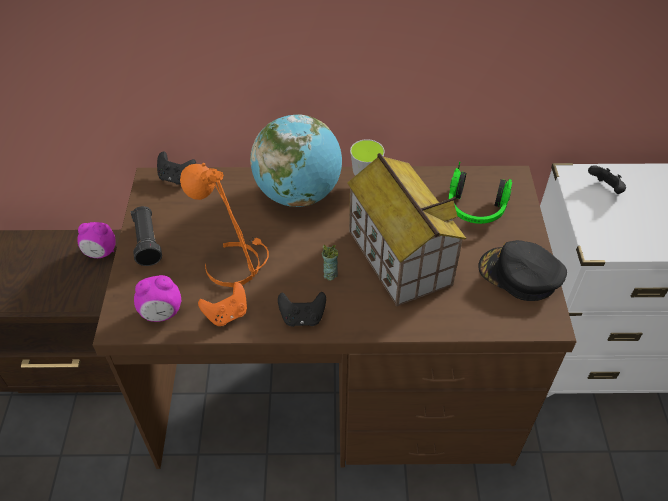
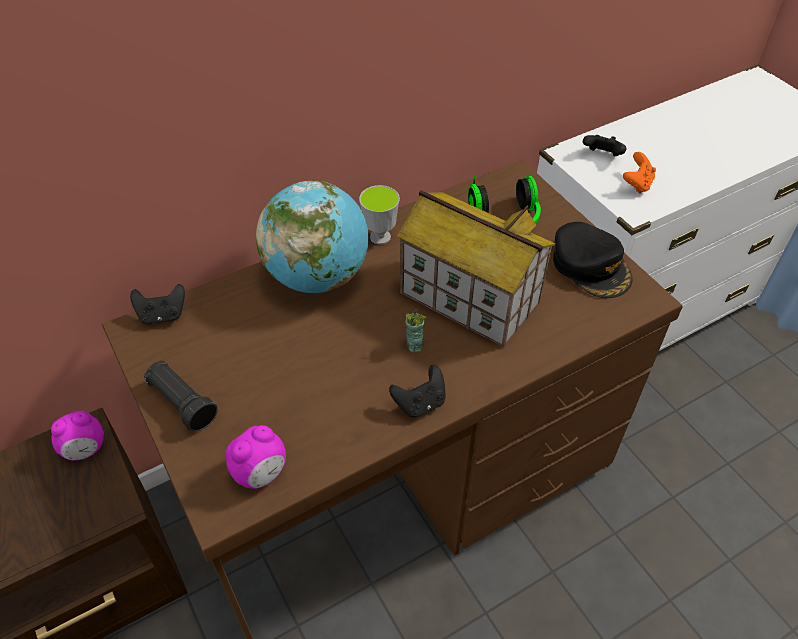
camera: 30 degrees left, 0 degrees up
orange table lamp [180,163,269,287] -> none
orange game controller [198,282,247,326] -> orange game controller moved to [623,152,656,194]
black cap [478,240,567,301] -> black cap turned 120 degrees counterclockwise [553,222,633,298]

